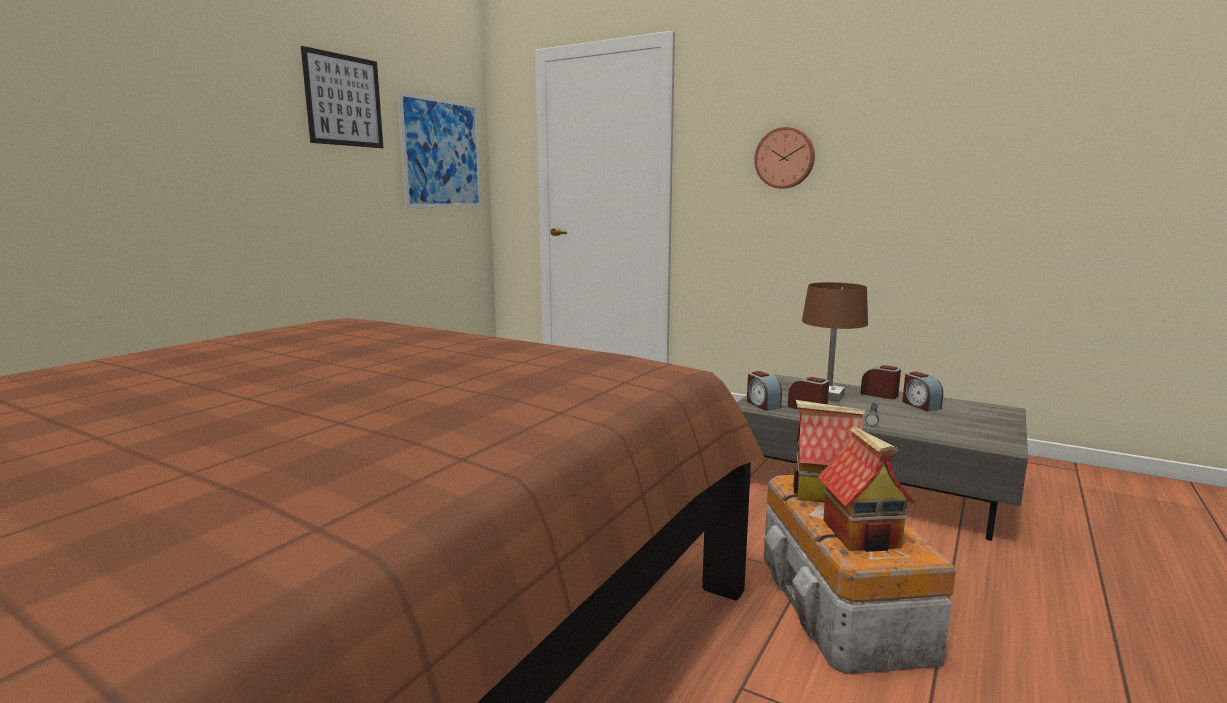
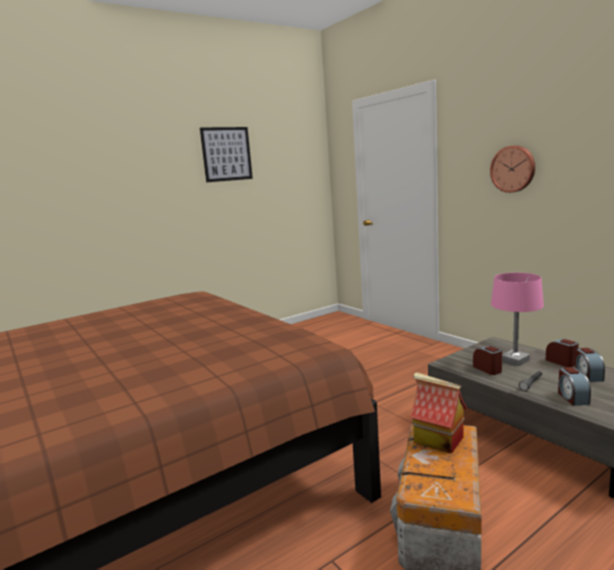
camera: 25 degrees right, 0 degrees up
picture [397,91,482,208] -> none
alarm clock [747,371,782,411] -> alarm clock moved to [558,367,591,406]
brown table lamp [802,282,868,402] -> pink table lamp [491,273,544,366]
toy house [818,426,916,552] -> none

